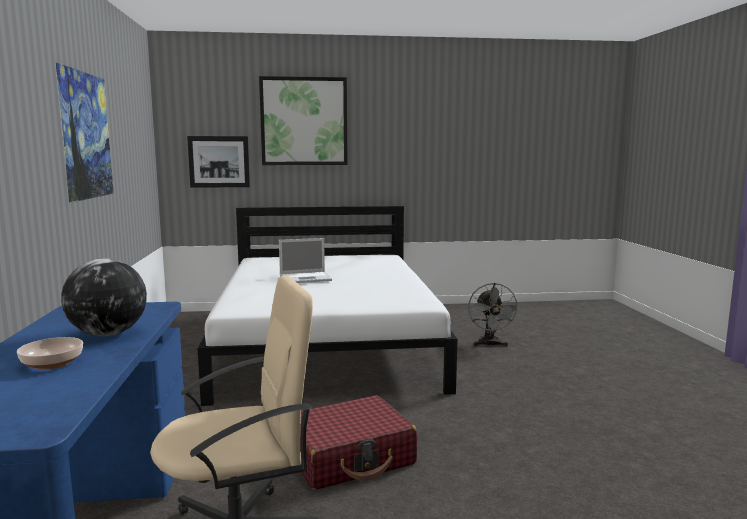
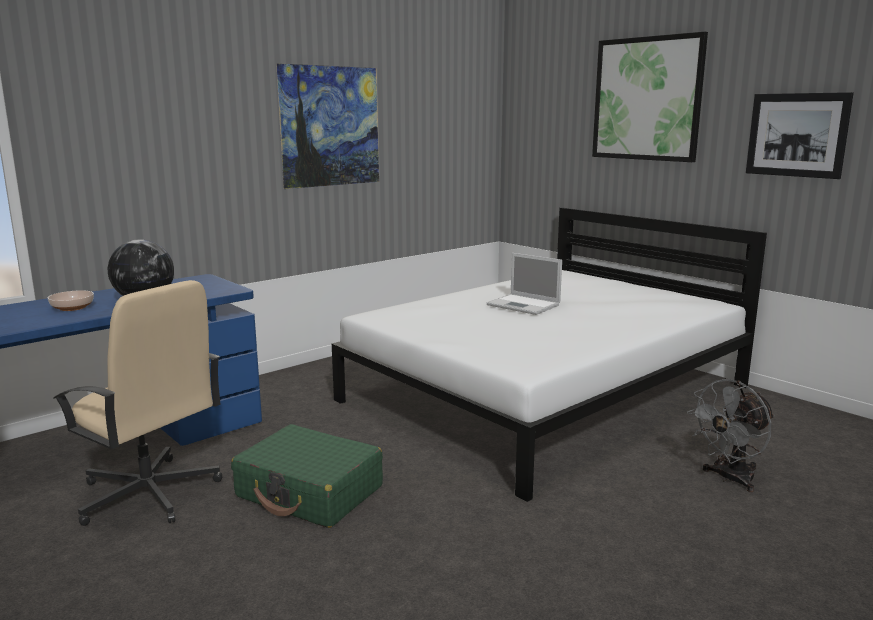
camera: 55 degrees right, 5 degrees up
picture [187,136,250,188] -> picture moved to [746,92,854,179]
red suitcase [300,395,417,490] -> green suitcase [231,424,383,528]

